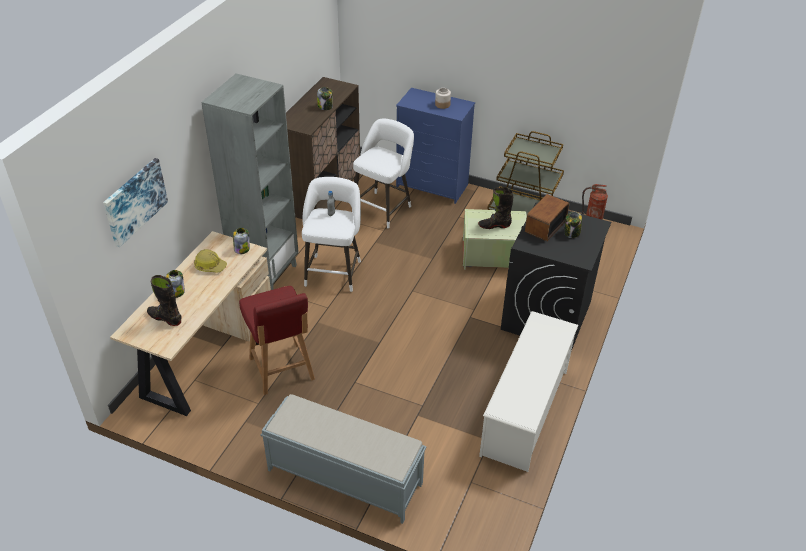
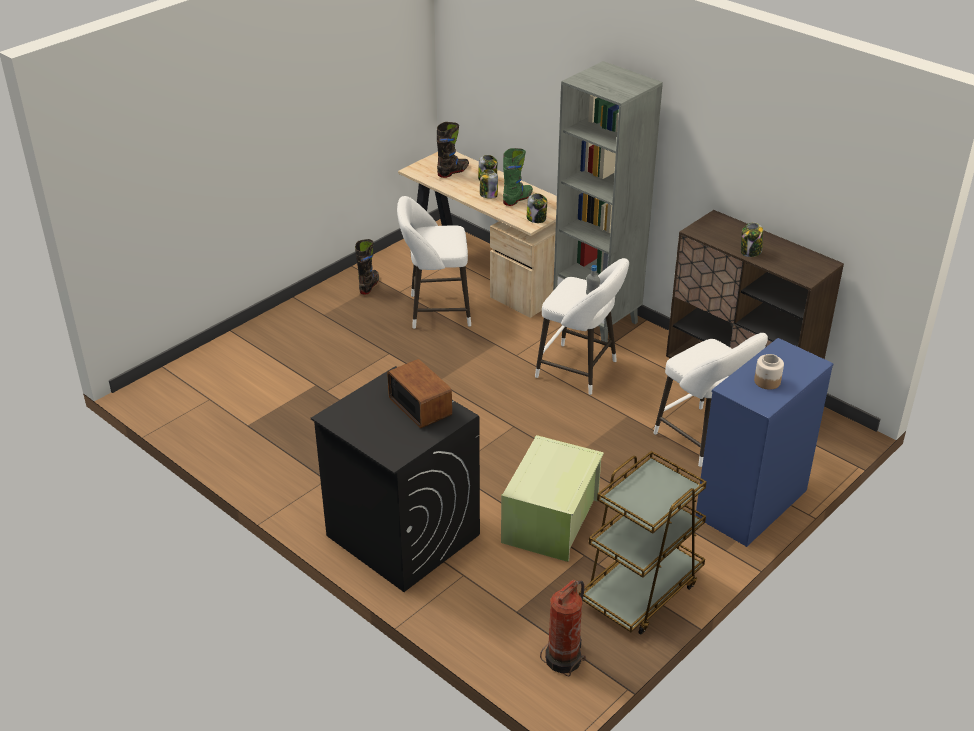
camera: 110 degrees right, 5 degrees down
picture [103,158,168,247] -> none
hard hat [194,249,227,273] -> green boot [503,148,533,206]
red chair [239,286,315,395] -> white stool [397,196,471,329]
grey bench [261,394,427,524] -> none
black boot [478,187,514,229] -> black boot moved to [355,239,379,295]
white shoe rack [479,311,578,472] -> none
jar [564,212,582,238] -> jar moved to [480,169,498,199]

